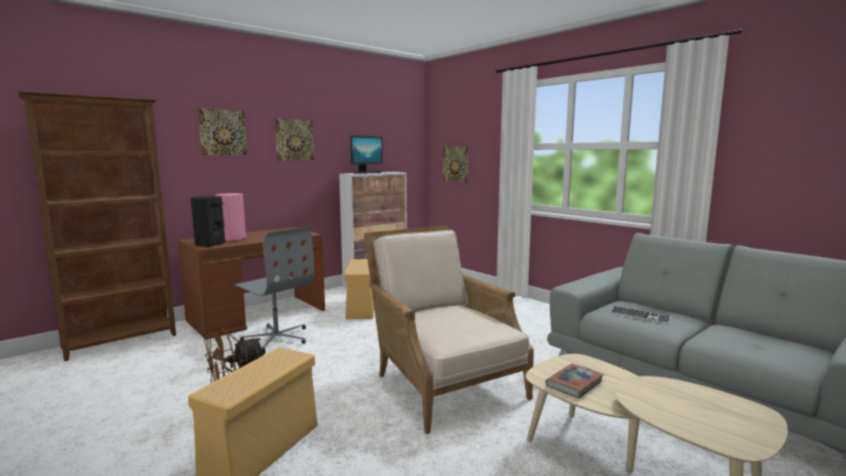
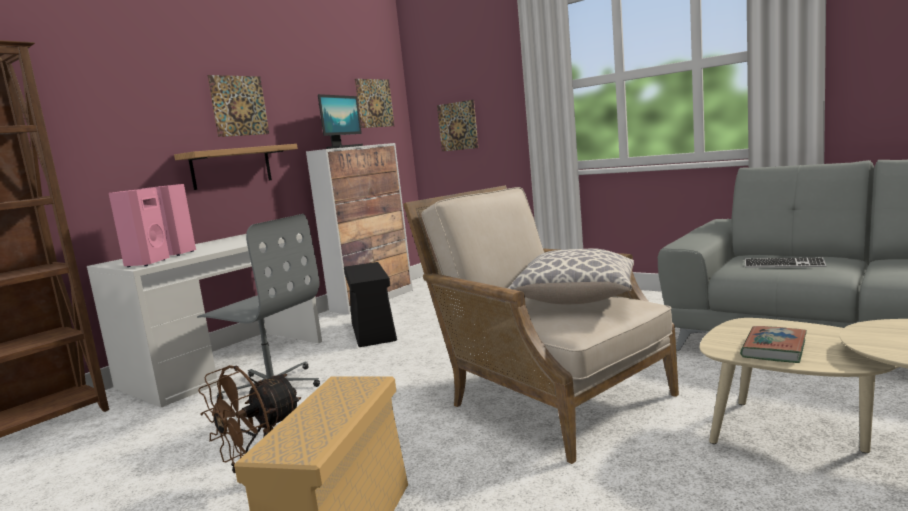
camera: 10 degrees left, 0 degrees up
brown desk [178,227,325,340] -> white desk [87,233,322,408]
black speaker [191,196,225,248] -> pink speaker [109,188,170,267]
picture [198,108,247,155] -> picture moved to [355,79,395,128]
beige storage box [344,259,374,319] -> black storage box [344,262,397,347]
none -> shelf [174,144,298,190]
none -> pillow [508,249,634,304]

